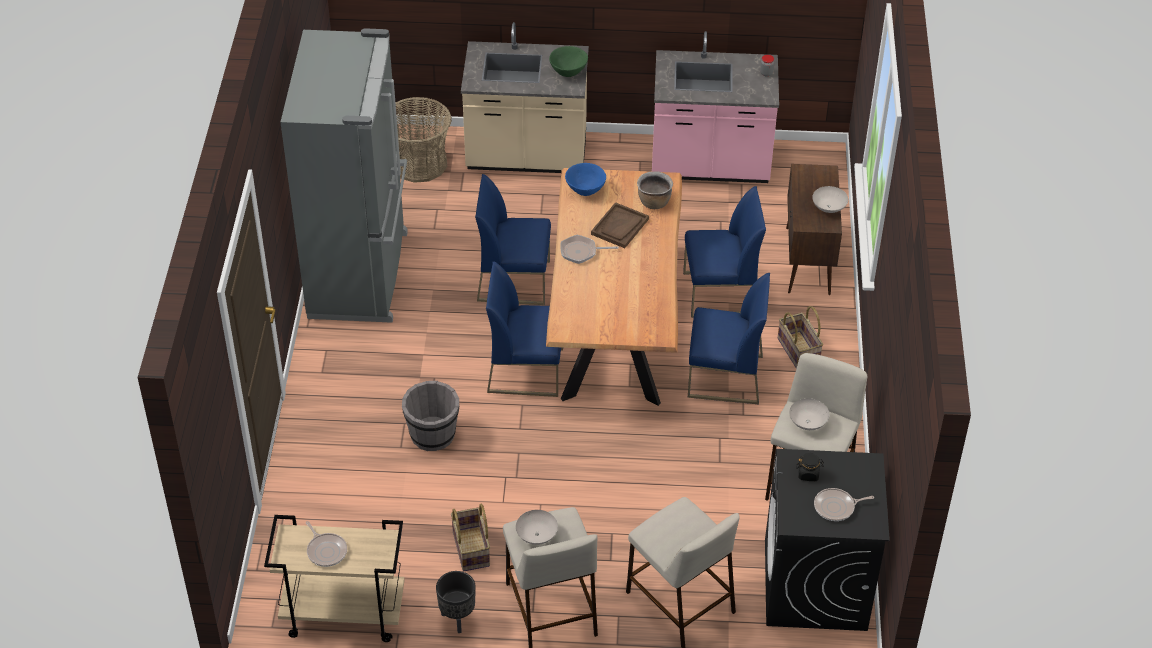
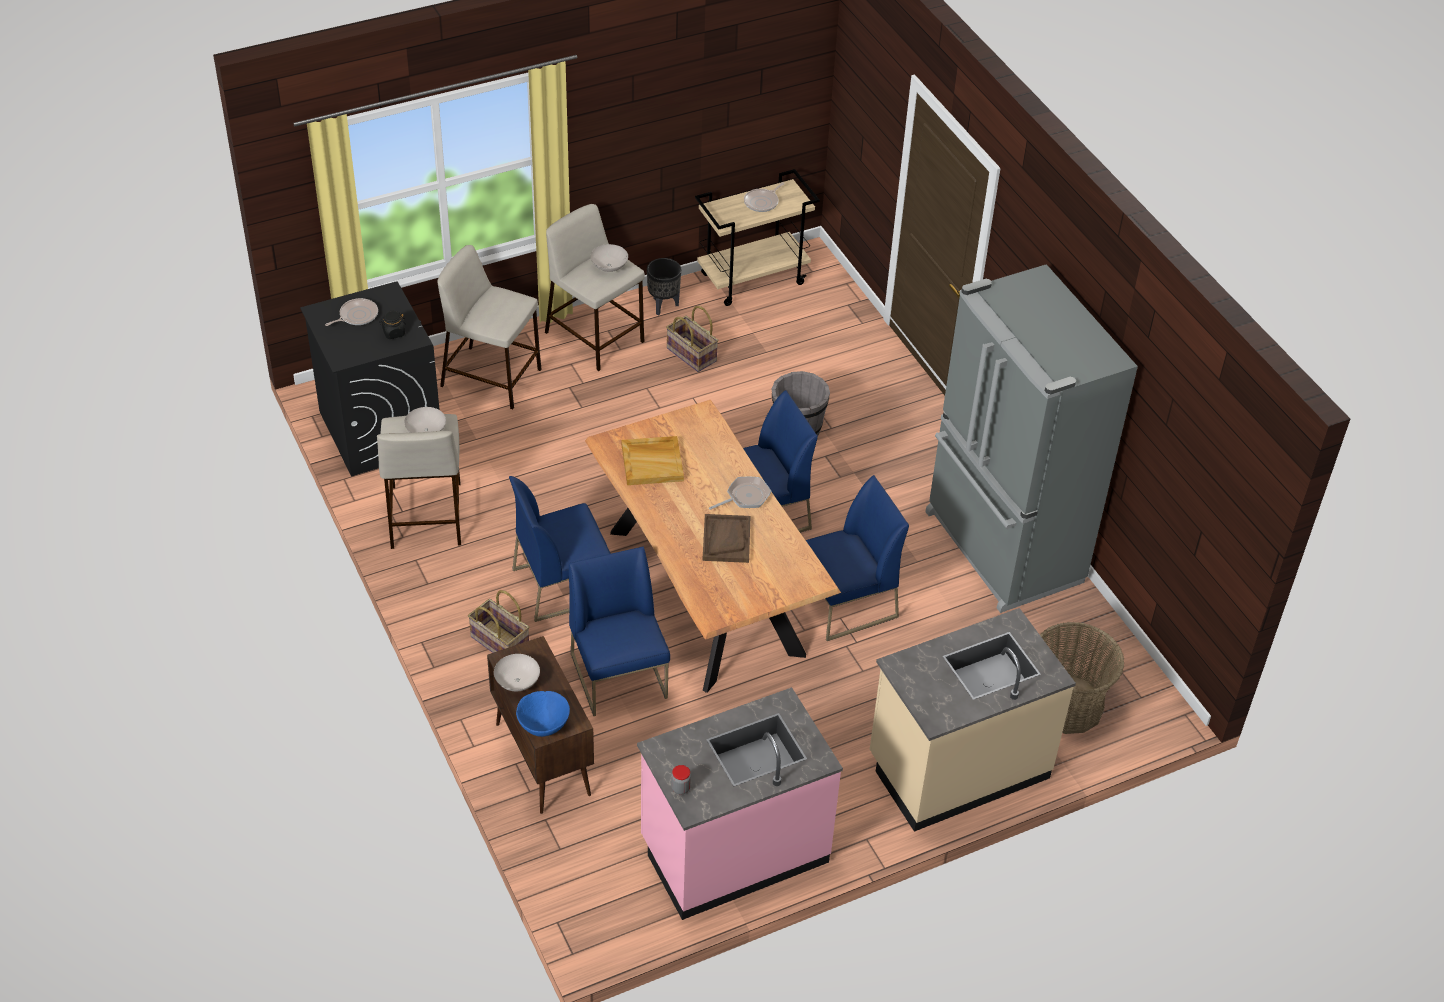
camera: 150 degrees right, 0 degrees up
frying pan [306,521,347,567] -> frying pan turned 75 degrees counterclockwise [744,182,785,212]
green bowl [549,46,588,77] -> none
blue bowl [565,163,606,196] -> blue bowl moved to [516,691,570,737]
brown cooking pot [637,171,673,209] -> none
blue chair [683,186,766,318] -> blue chair turned 105 degrees clockwise [569,546,670,716]
none -> beige tray [622,436,684,485]

